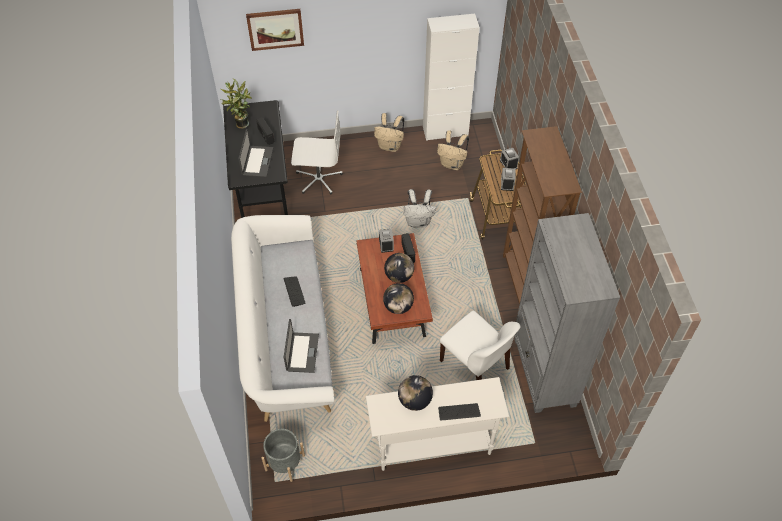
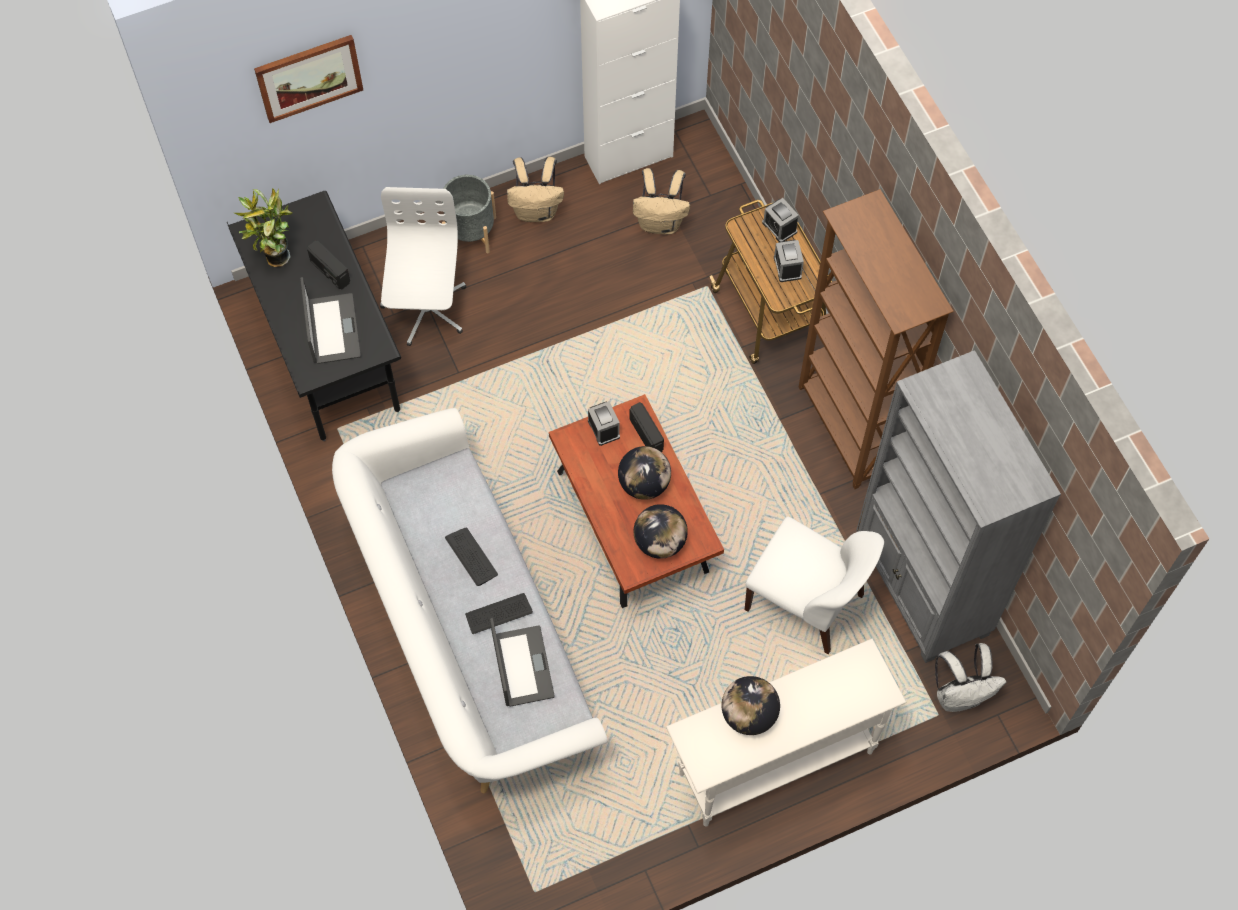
camera: 15 degrees left, 10 degrees up
grey planter [261,429,305,482] -> grey planter moved to [442,175,496,253]
white office chair [291,111,343,195] -> white office chair turned 75 degrees counterclockwise [380,187,466,346]
white backpack [404,189,436,228] -> white backpack moved to [935,643,1006,712]
keyboard [438,403,481,420] -> keyboard moved to [465,593,533,634]

